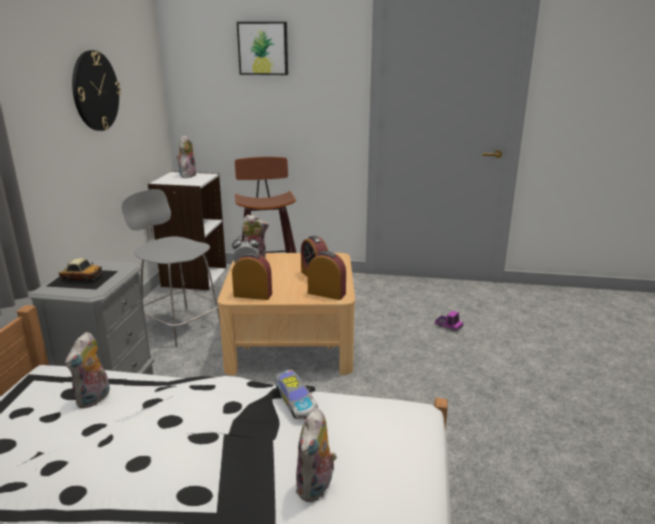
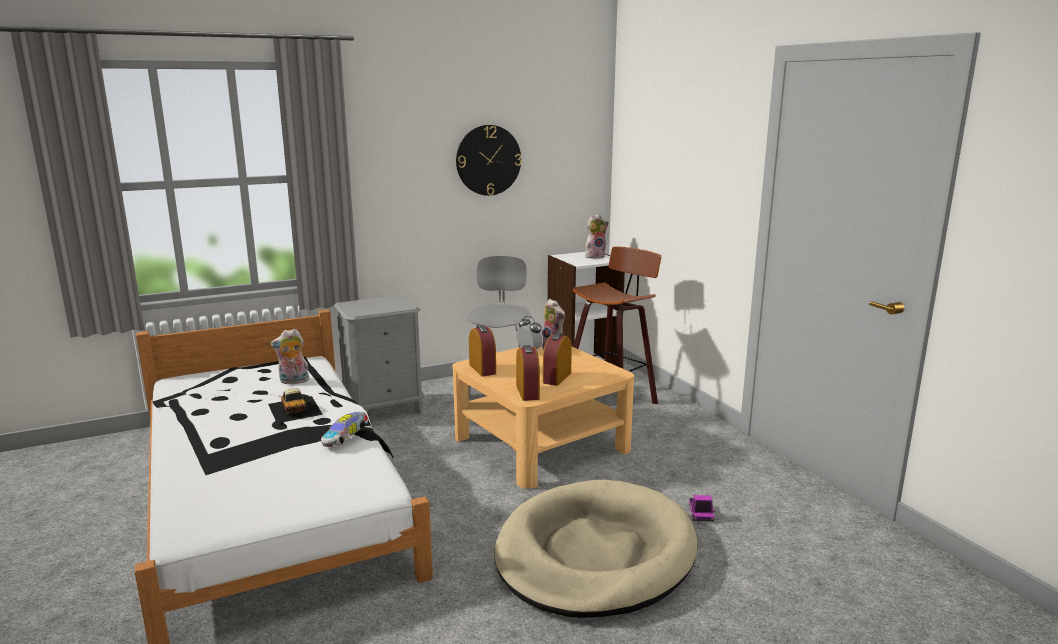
camera: 55 degrees right, 5 degrees down
toy car [46,258,118,289] -> toy car moved to [268,389,323,423]
picture [237,22,288,75] -> none
plush toy [295,408,337,502] -> none
none -> beige dog bed [494,480,697,618]

